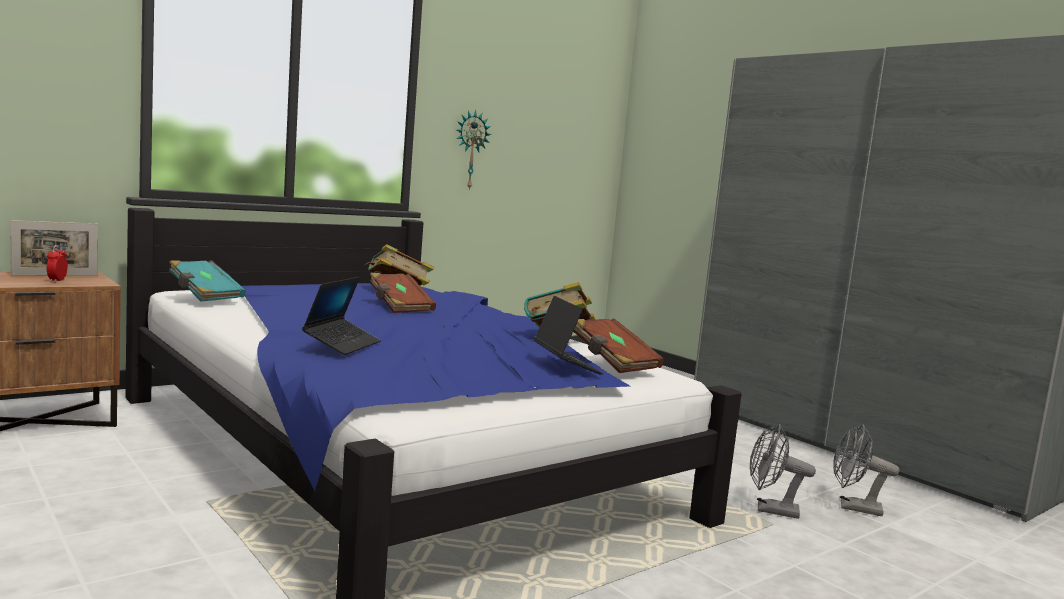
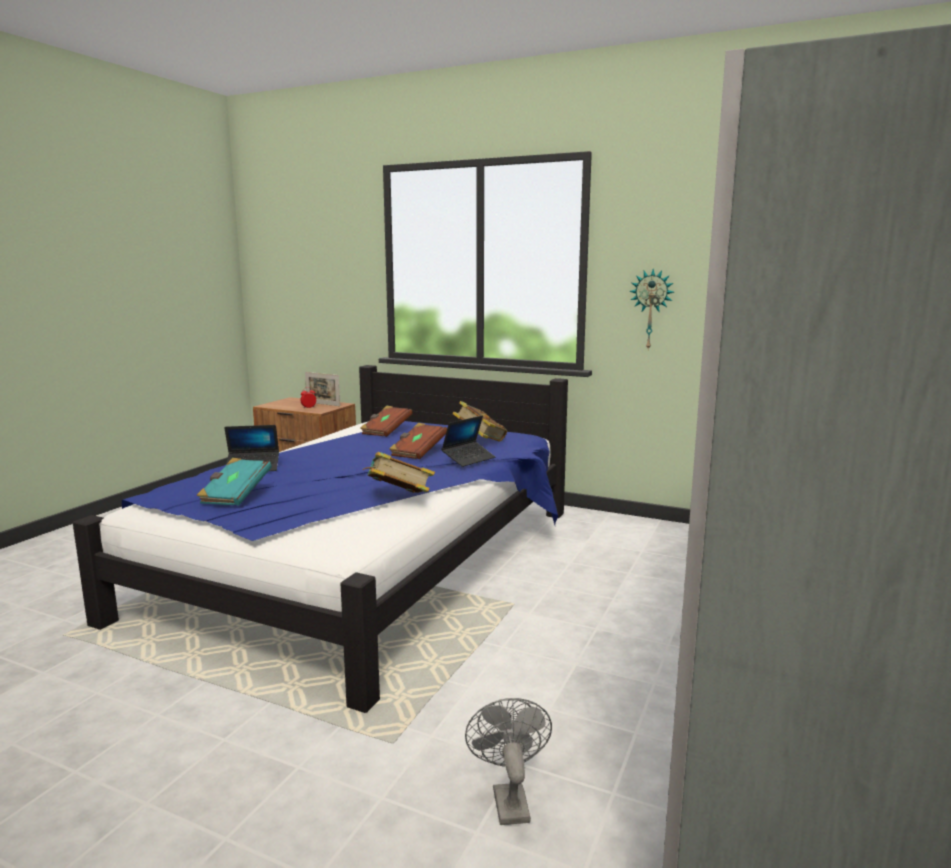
camera: 65 degrees right, 5 degrees up
turquoise book [169,260,246,302] -> turquoise book moved to [197,458,272,506]
laptop [534,296,603,375] -> laptop moved to [441,416,495,467]
brown book [573,319,664,373] -> brown book moved to [360,406,413,437]
grey fan [750,424,816,519] -> none

